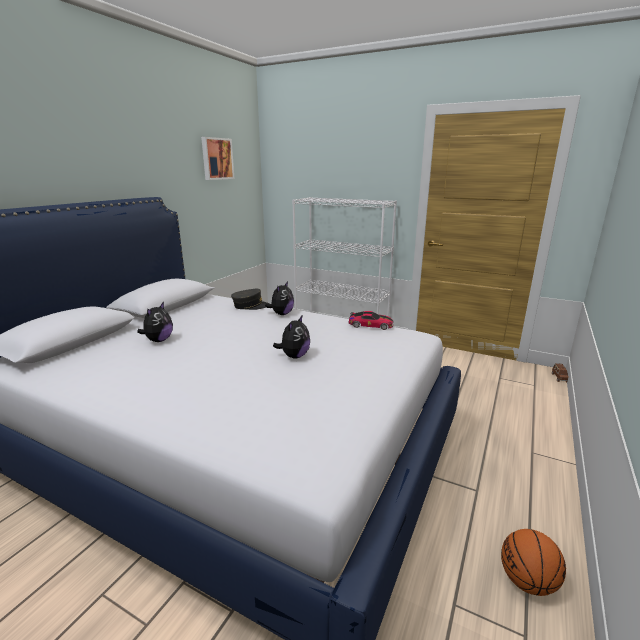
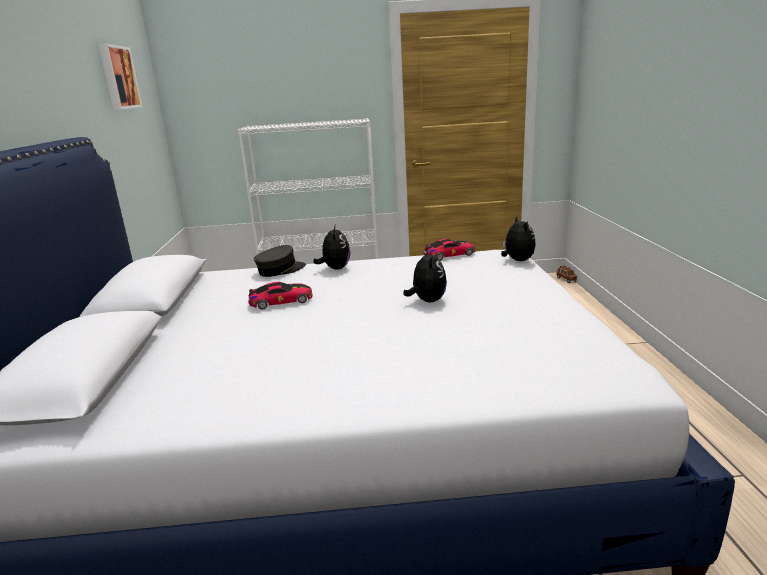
camera: 30 degrees left, 0 degrees up
plush toy [137,302,173,342] -> plush toy moved to [501,216,536,261]
basketball [501,529,566,596] -> none
none -> toy car [248,282,313,310]

